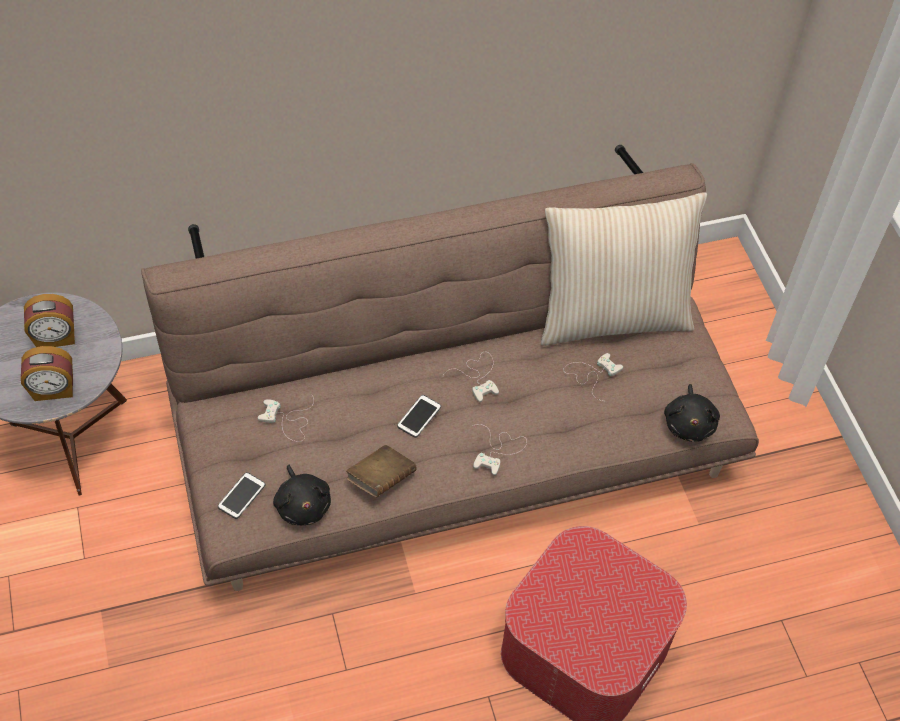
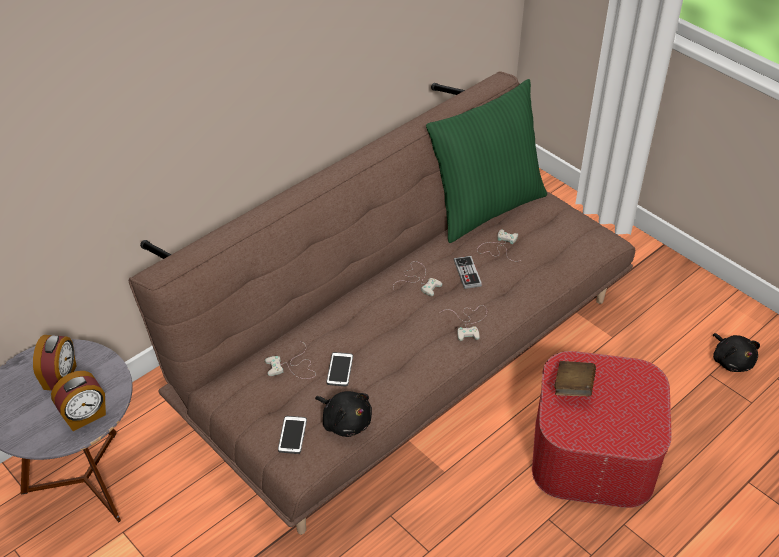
camera: 25 degrees left, 10 degrees down
alarm clock [24,294,75,347] -> alarm clock turned 45 degrees counterclockwise [33,335,77,391]
brown book [346,445,417,497] -> brown book moved to [554,361,596,396]
phone [397,395,441,438] -> phone moved to [326,352,353,386]
beige pillow [541,192,707,346] -> green pillow [426,79,547,243]
black plush toy [664,384,720,442] -> black plush toy moved to [713,333,760,372]
none -> game controller [454,256,482,289]

